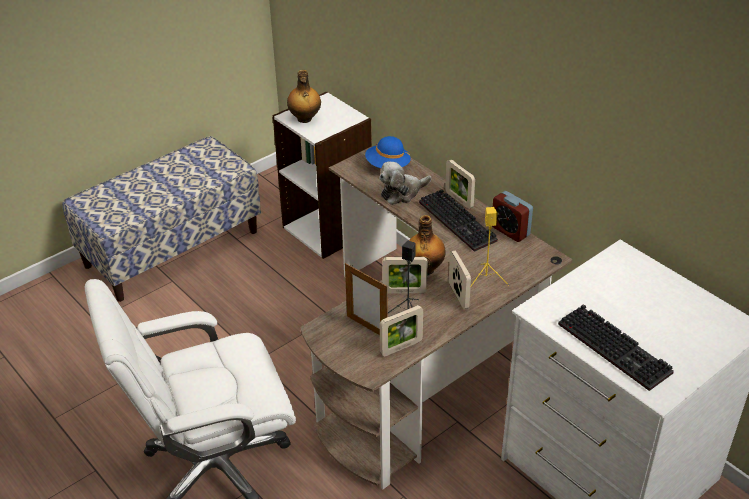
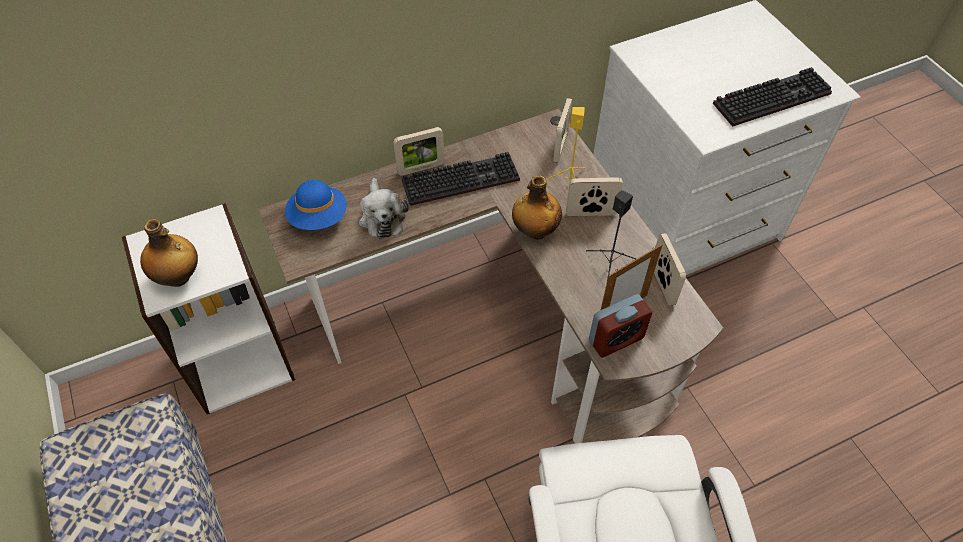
camera: 75 degrees left, 15 degrees up
picture frame [382,257,427,293] -> picture frame moved to [553,98,572,163]
alarm clock [492,191,533,242] -> alarm clock moved to [589,294,652,358]

